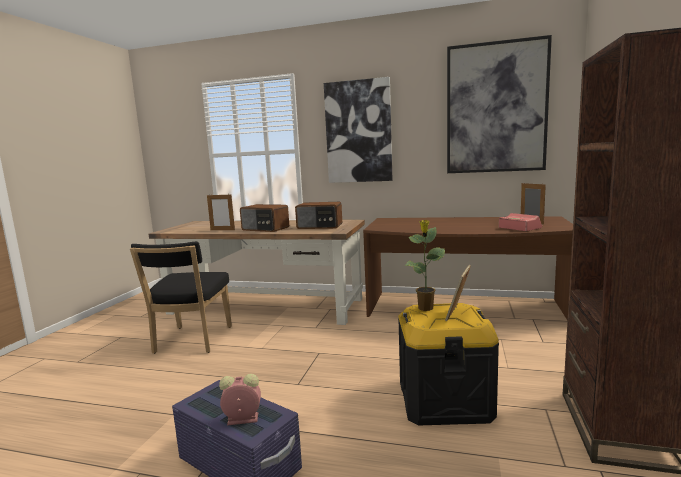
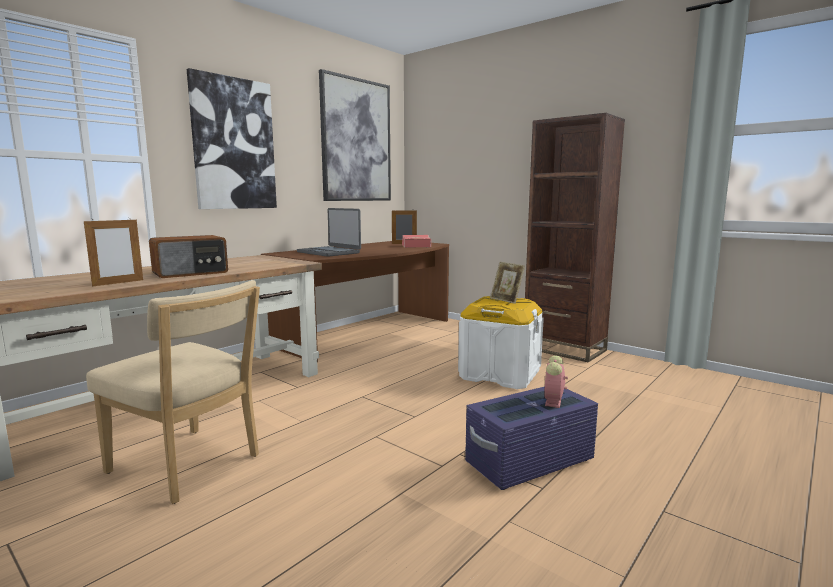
camera: 65 degrees left, 0 degrees up
black chair [130,242,232,354] -> beige chair [86,280,260,504]
radio [295,202,342,229] -> none
black storage box [398,303,499,426] -> white storage box [458,296,544,389]
potted plant [405,220,445,311] -> none
none -> laptop [297,208,361,257]

